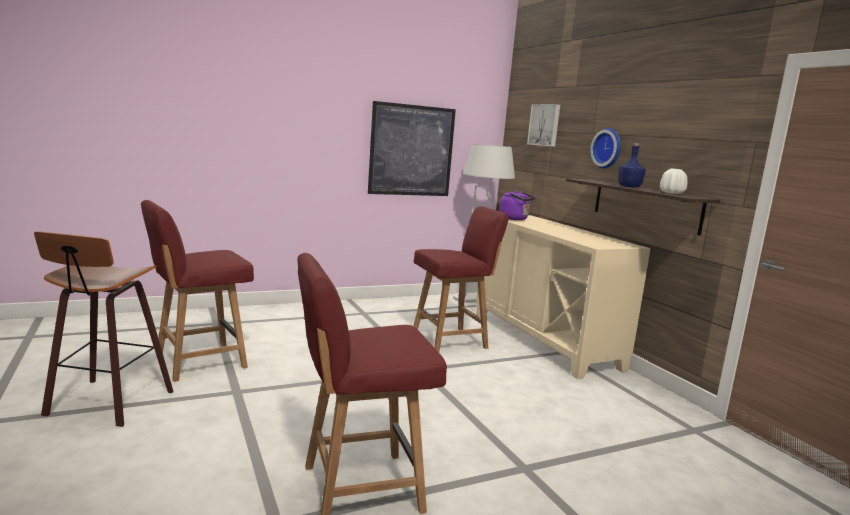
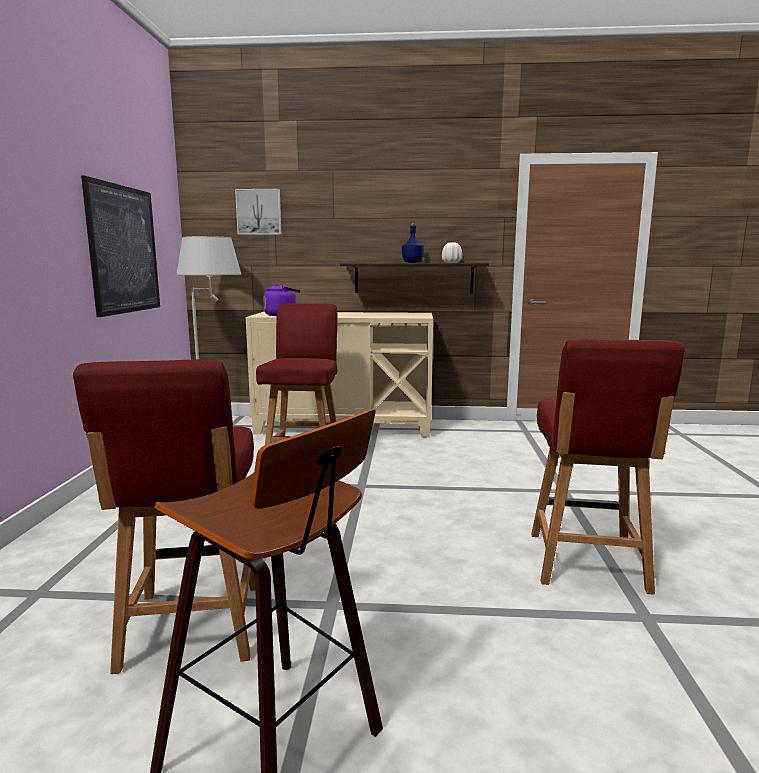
camera: 60 degrees left, 0 degrees up
wall clock [590,128,621,168] -> none

